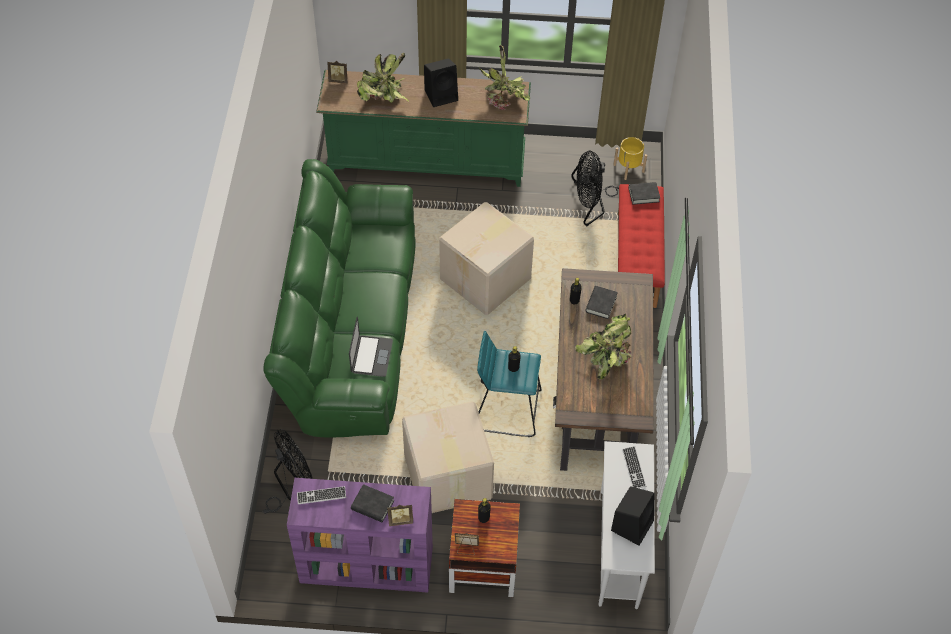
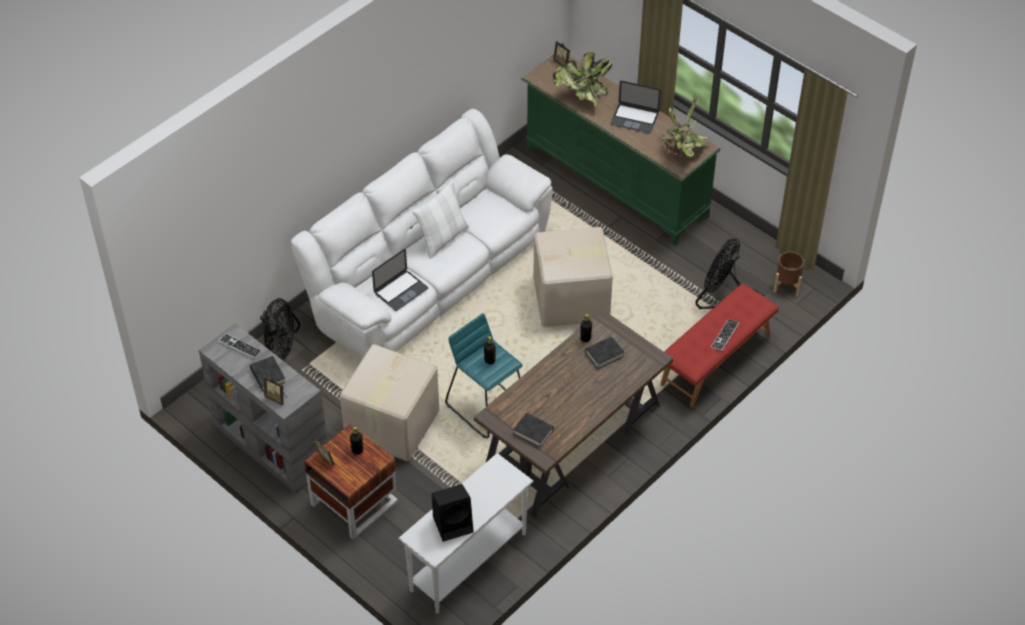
camera: 40 degrees right, 5 degrees down
green sofa [263,159,416,437] -> white sofa [291,109,552,357]
purple bookcase [287,478,433,592] -> grey bookcase [199,323,327,494]
black speaker [424,58,458,107] -> laptop [610,81,661,134]
potted plant [575,313,632,380] -> none
yellow planter [614,137,647,180] -> brown planter [773,252,804,296]
keyboard [622,446,646,488] -> keyboard moved to [711,319,740,351]
black book [629,182,660,205] -> black book moved to [513,413,554,448]
none -> white pillow [412,179,469,259]

